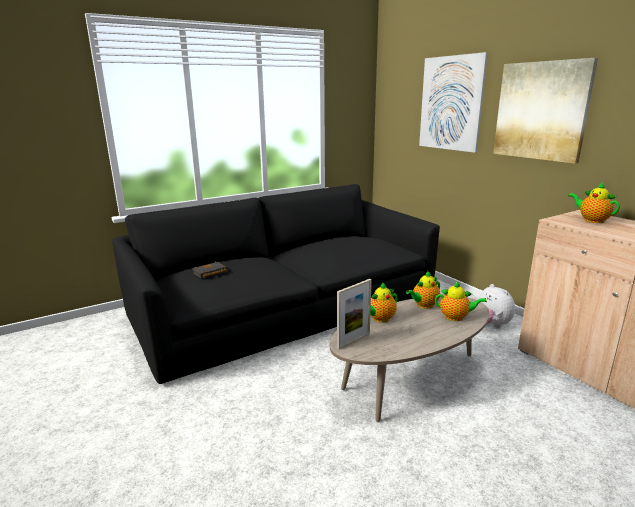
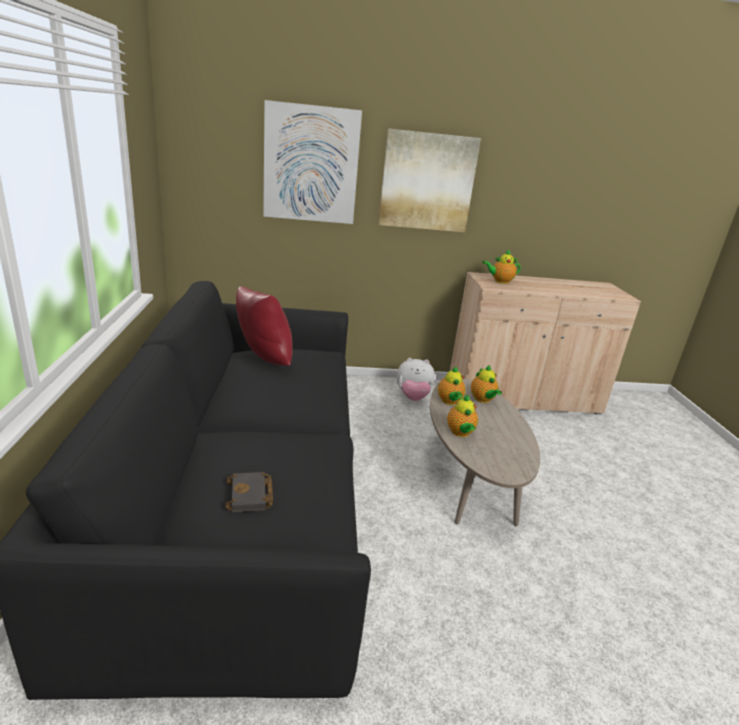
camera: 65 degrees left, 5 degrees up
picture frame [337,279,372,349] -> none
teapot [435,281,487,321] -> teapot turned 120 degrees clockwise [471,365,502,403]
none -> red pillow [236,286,293,366]

